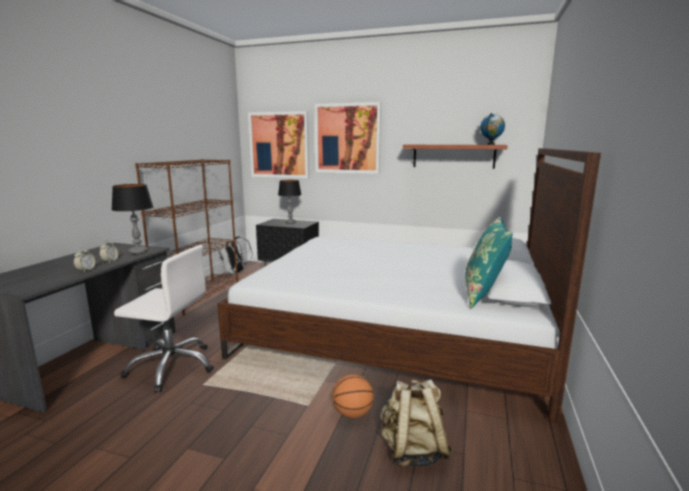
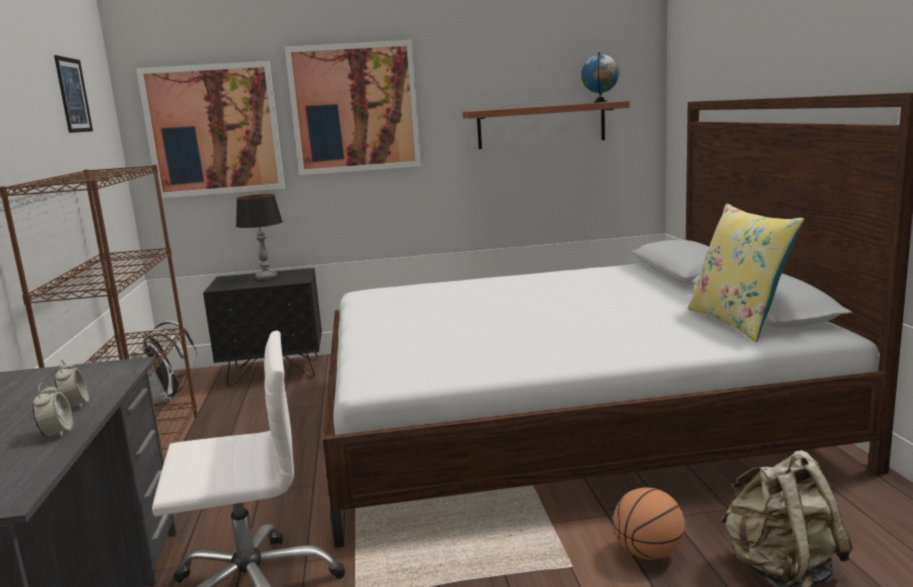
camera: 25 degrees left, 0 degrees up
table lamp [111,184,153,254] -> none
turquoise pillow [465,217,513,308] -> yellow pillow [688,204,804,342]
none -> picture [54,55,93,133]

